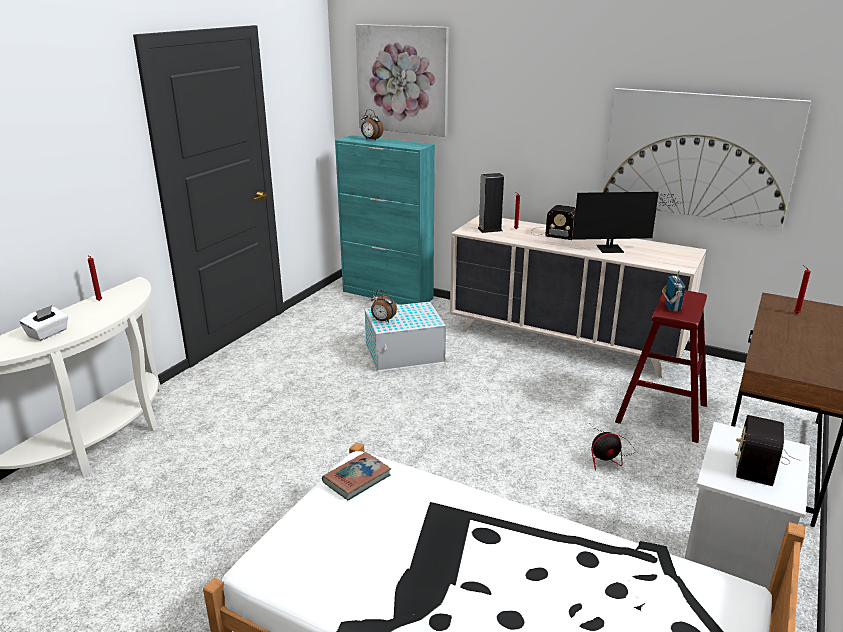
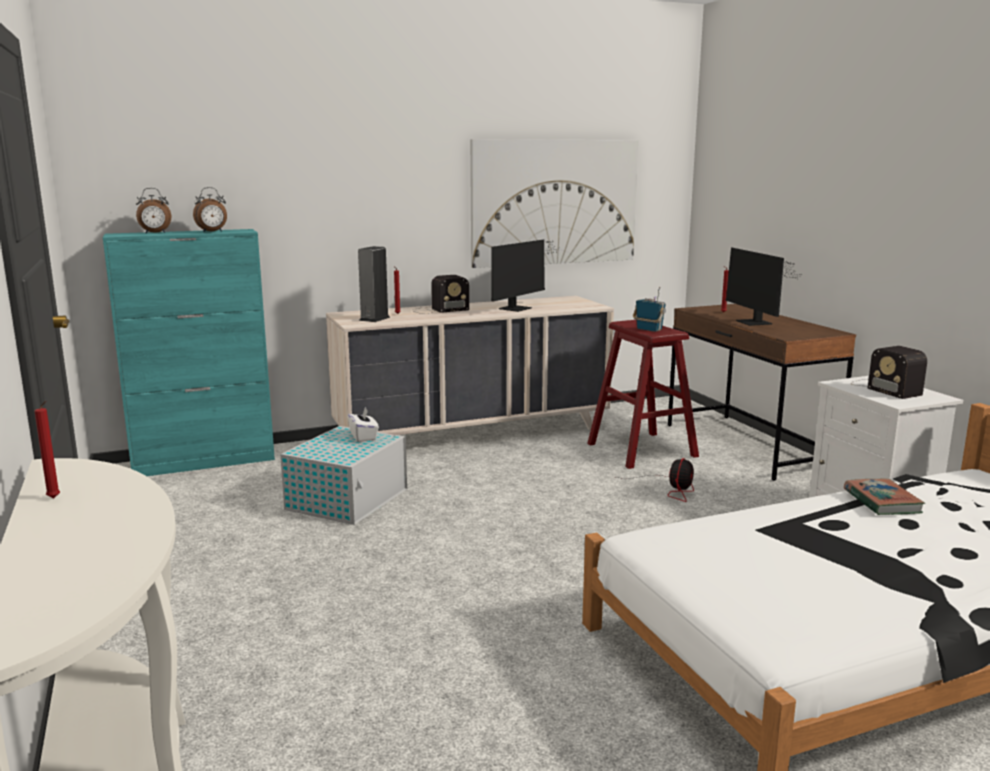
camera: 50 degrees left, 10 degrees down
white tissue box [20,305,69,341] -> white tissue box moved to [348,408,379,442]
book [322,452,391,501] -> book moved to [844,478,925,515]
picture [355,24,449,137] -> none
alarm clock [371,290,397,322] -> alarm clock moved to [193,187,227,232]
none -> monitor [725,247,796,326]

